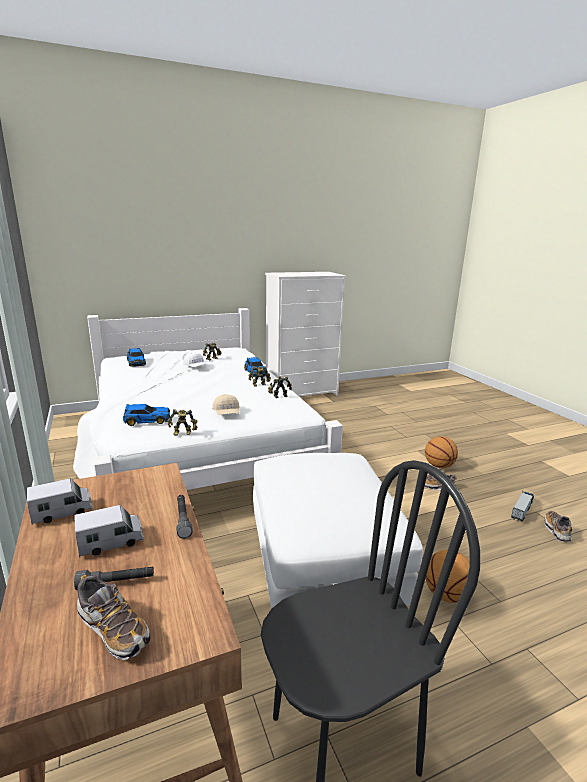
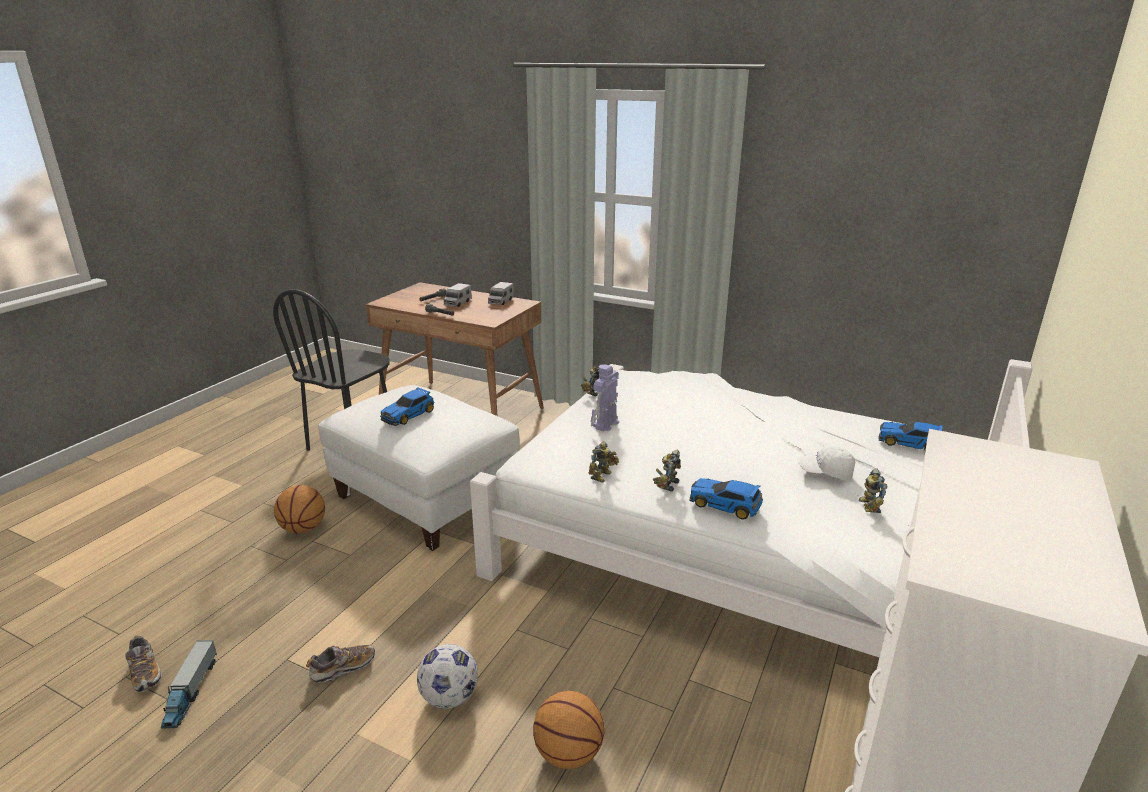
camera: 140 degrees right, 5 degrees up
shoe [77,575,150,660] -> none
toy car [123,404,170,426] -> toy car moved to [380,388,435,426]
beige cap [213,394,240,415] -> toy robot [591,365,619,431]
basketball [425,436,458,468] -> basketball moved to [533,691,604,769]
none -> football [417,644,478,709]

